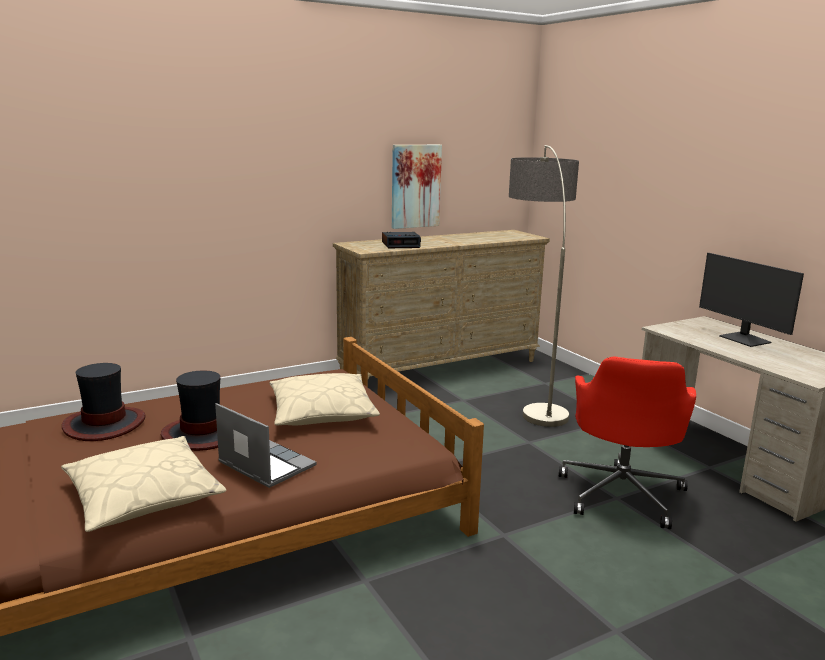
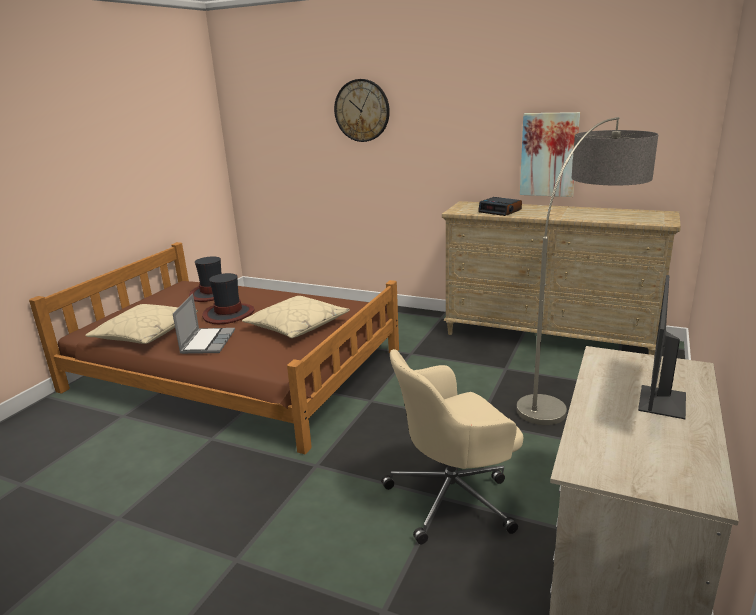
camera: 55 degrees right, 5 degrees up
red office chair [559,356,696,529] -> beige office chair [381,349,523,544]
none -> wall clock [334,79,390,142]

